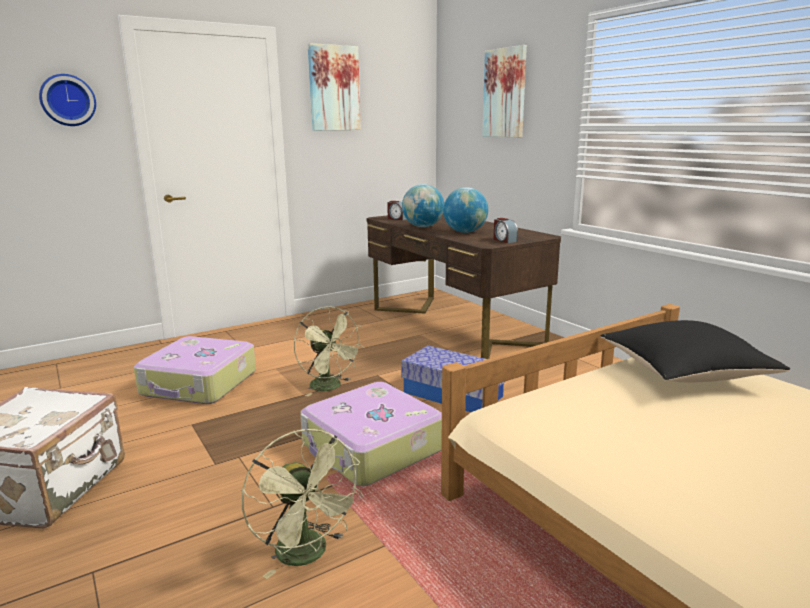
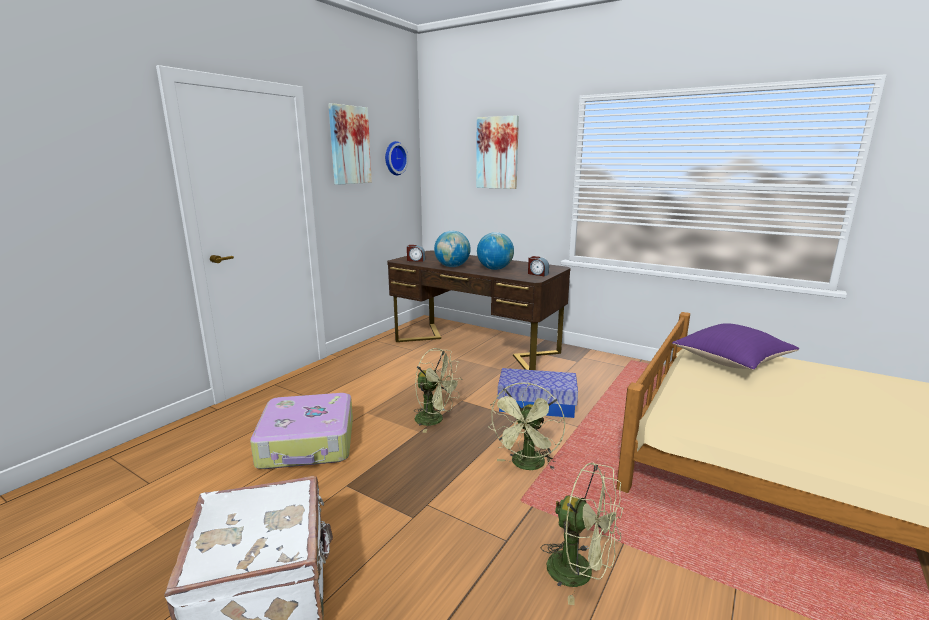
camera: 25 degrees left, 0 degrees up
wall clock [39,74,96,126] -> wall clock moved to [385,141,408,175]
suitcase [300,382,442,486] -> green fan [488,382,565,470]
black pillow [601,320,790,382] -> purple pillow [672,323,799,370]

